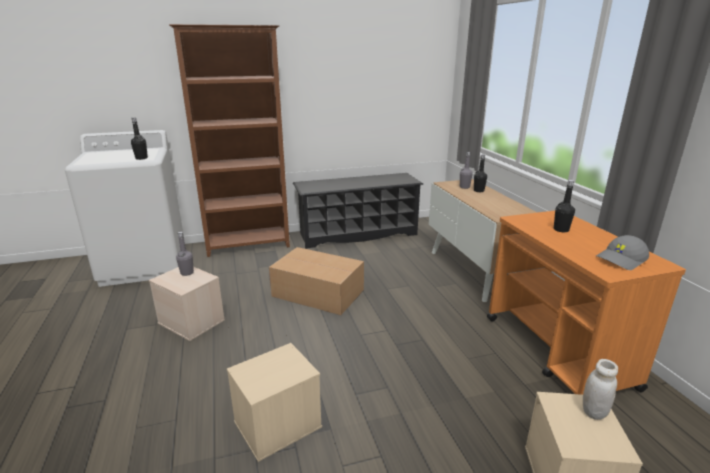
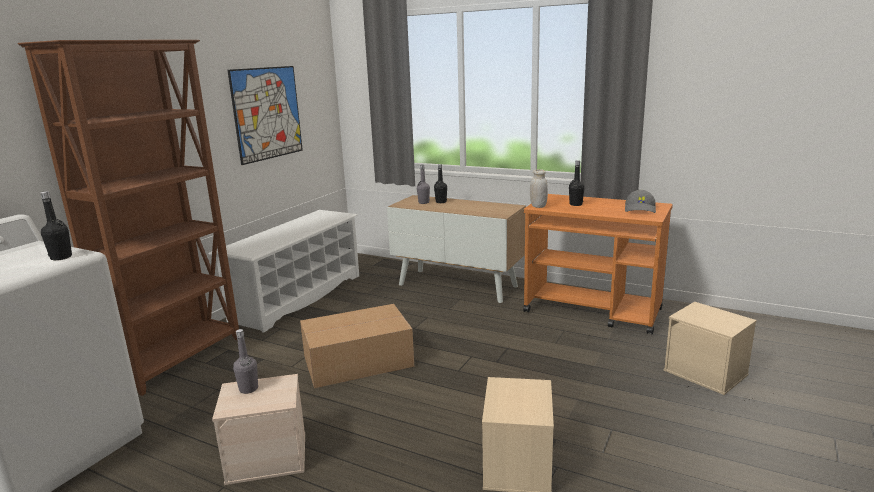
camera: 45 degrees left, 5 degrees down
black shoe rack [293,173,424,249] -> white shoe rack [209,210,359,333]
white jar [583,359,618,420] -> white jar moved to [530,169,548,208]
none -> picture [228,66,303,165]

